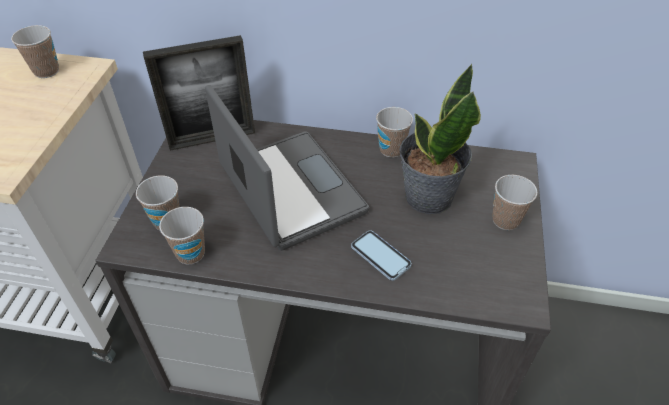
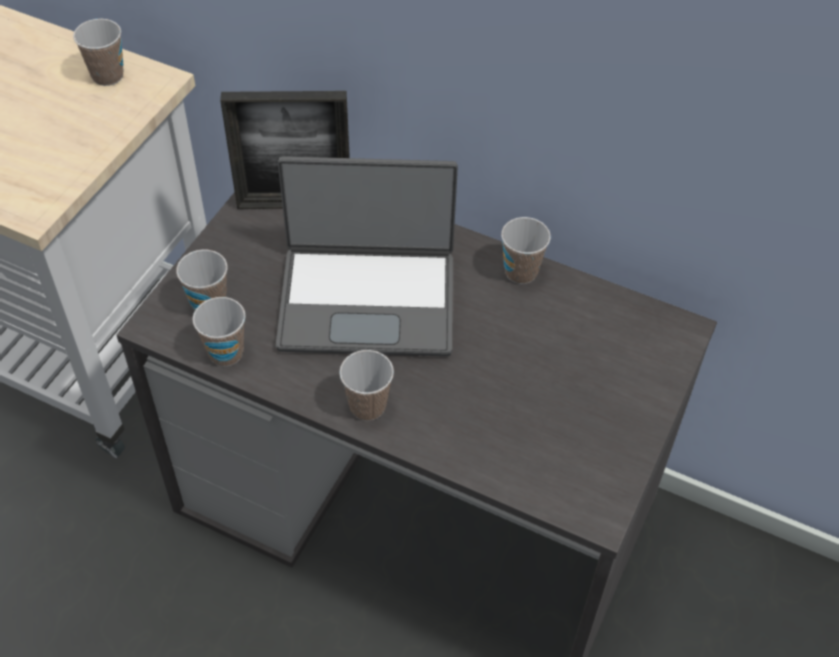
camera: 15 degrees right, 5 degrees up
laptop [205,85,369,251] -> laptop turned 105 degrees clockwise [276,156,458,356]
phone [351,230,412,281] -> none
potted plant [400,63,481,214] -> none
cup [492,175,538,230] -> cup moved to [339,350,394,421]

